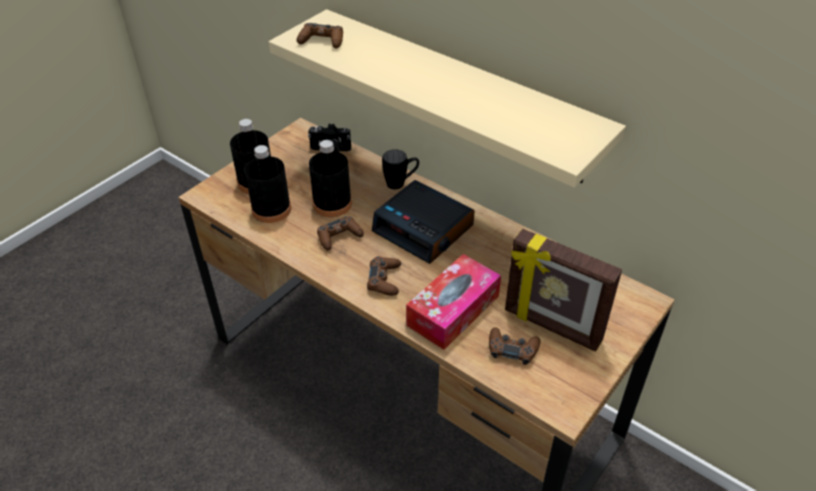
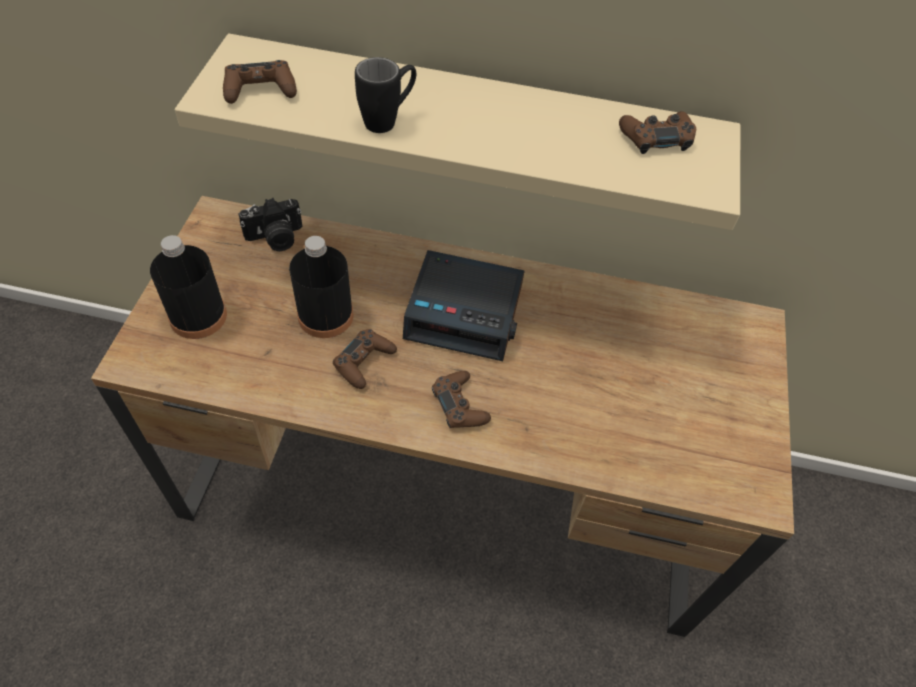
camera: 30 degrees left, 10 degrees up
black bottle [244,145,291,223] -> none
black mug [382,149,419,189] -> black mug moved to [355,57,416,133]
tissue box [406,254,501,350] -> none
brown game controller [489,327,540,365] -> brown game controller moved to [619,111,696,154]
picture frame [505,229,622,352] -> none

